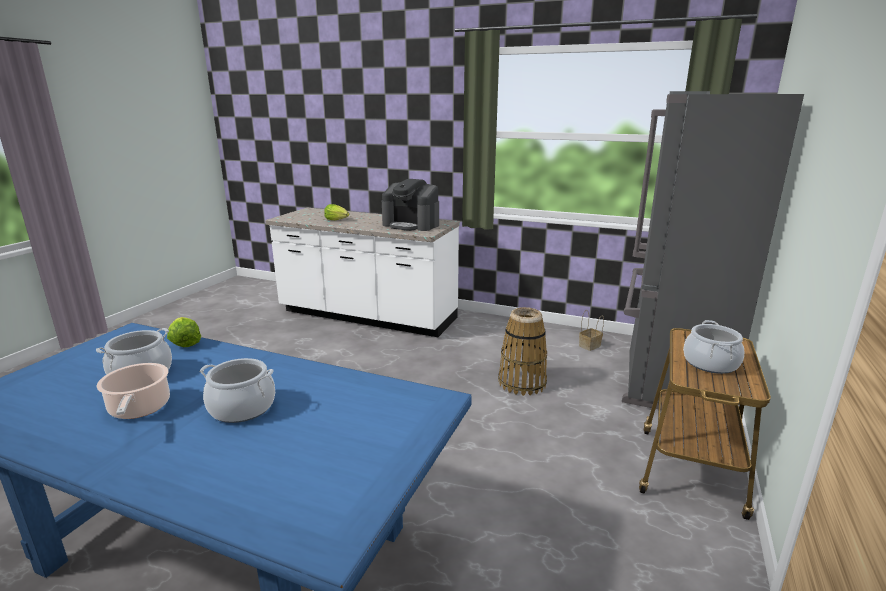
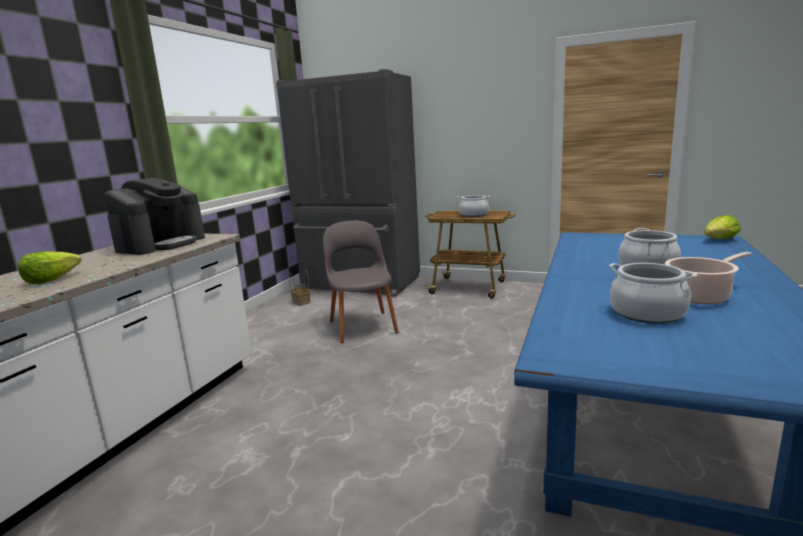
camera: 90 degrees left, 5 degrees down
lettuce [167,317,201,347] -> lettuce moved to [704,215,741,239]
basket [498,307,547,396] -> grey chair [323,221,399,343]

